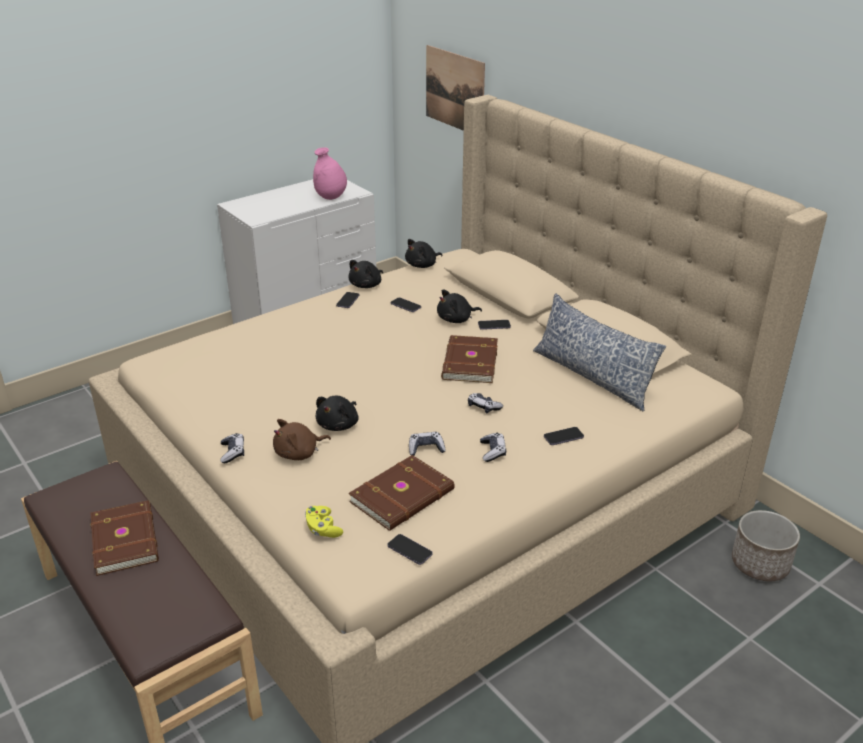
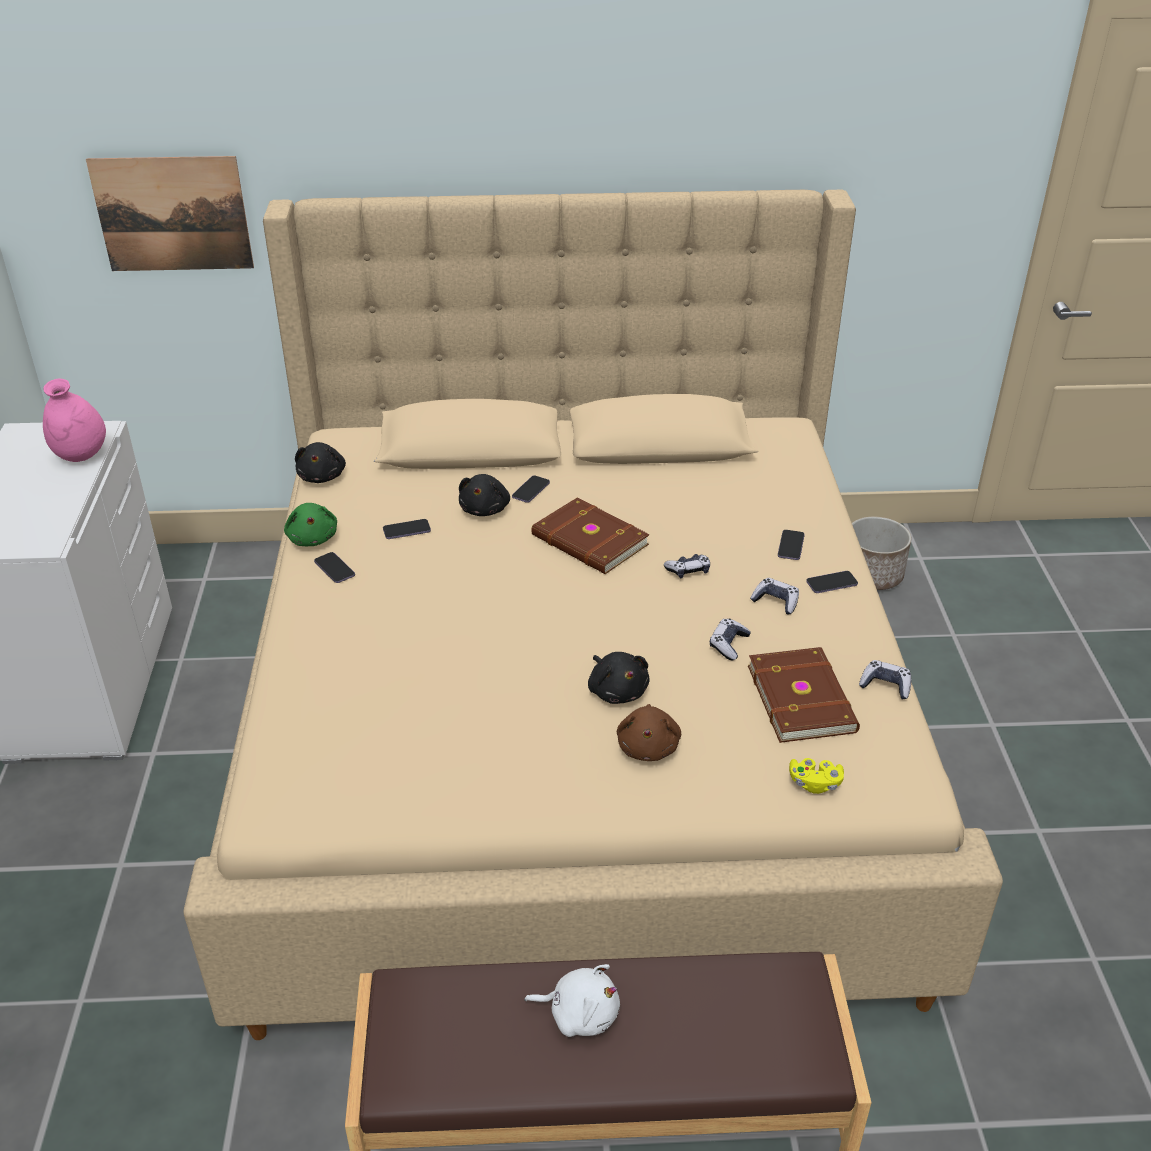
camera: 55 degrees left, 5 degrees up
brown book [90,500,159,576] -> white plush toy [524,964,620,1037]
game controller [220,433,244,463] -> game controller moved to [859,660,912,699]
black plush toy [348,260,383,288] -> green plush toy [284,503,337,546]
phone [387,534,433,565] -> phone moved to [806,571,858,593]
pillow [533,293,666,411] -> none

